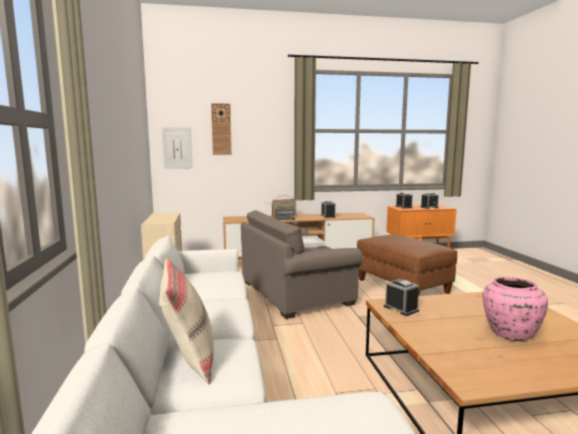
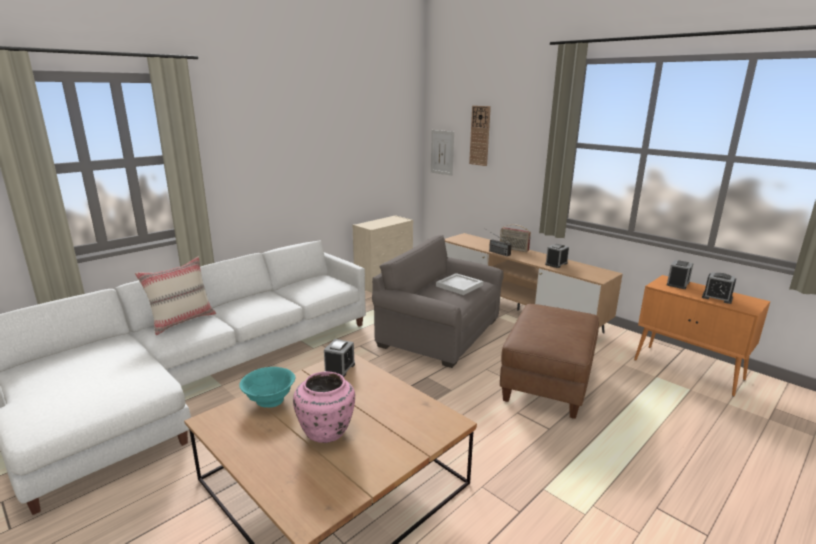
camera: 55 degrees right, 10 degrees up
none -> turquoise bowl [239,367,295,408]

